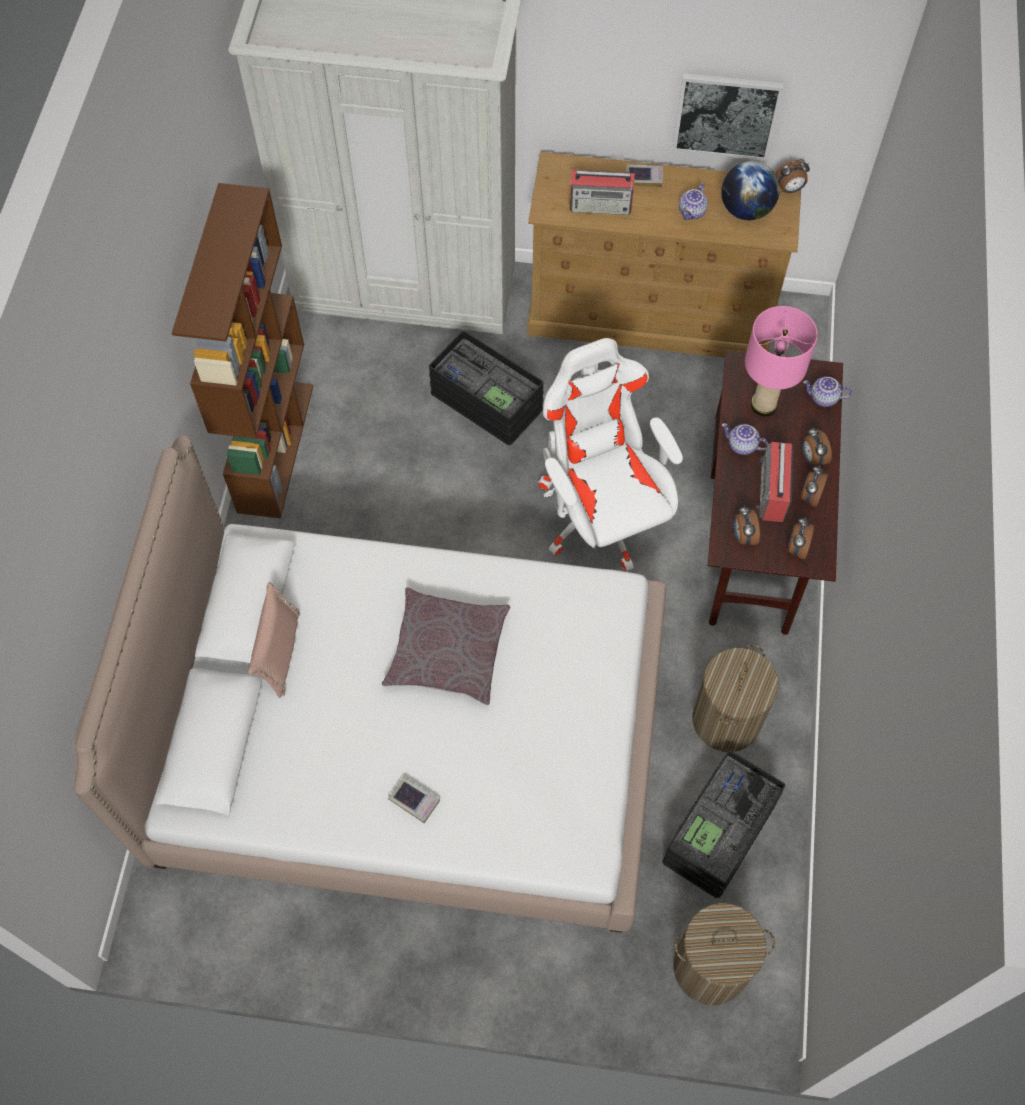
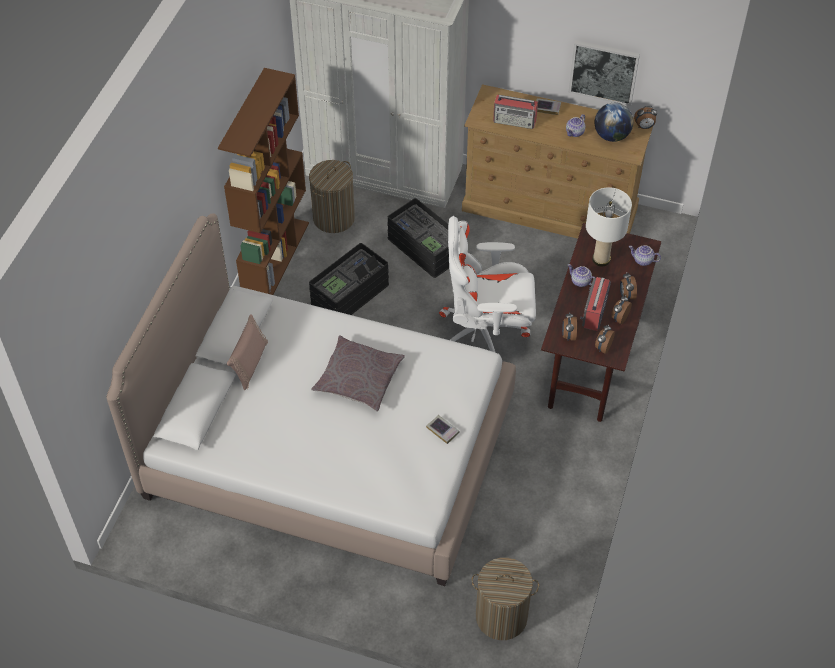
camera: 10 degrees right, 10 degrees down
book [388,776,440,823] -> book moved to [426,415,459,444]
white office chair [538,338,683,572] -> white office chair turned 75 degrees counterclockwise [439,216,536,352]
black storage box [662,751,785,898] -> black storage box moved to [309,243,389,315]
laundry basket [692,645,779,752] -> laundry basket moved to [309,160,355,233]
pink table lamp [745,306,818,416] -> white table lamp [586,187,632,266]

